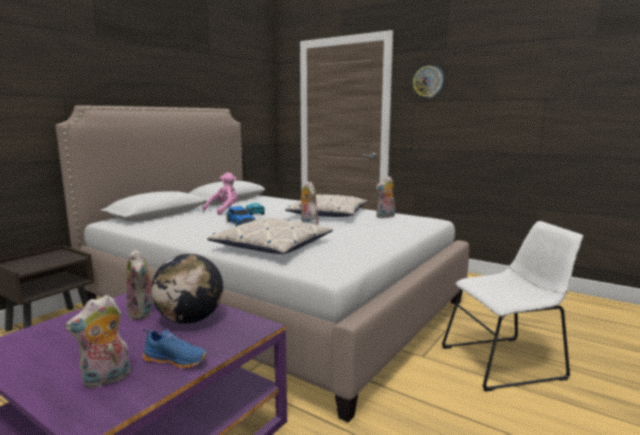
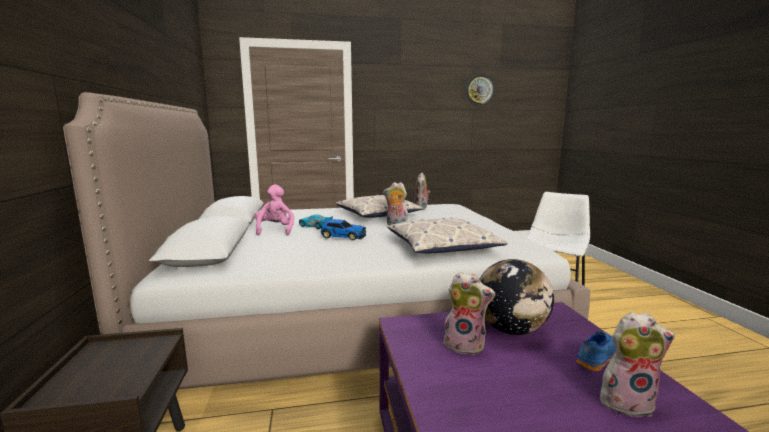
camera: 45 degrees left, 0 degrees up
plush toy [65,295,130,389] -> plush toy turned 90 degrees counterclockwise [600,312,675,418]
wall clock [411,63,445,99] -> wall clock moved to [466,75,493,105]

